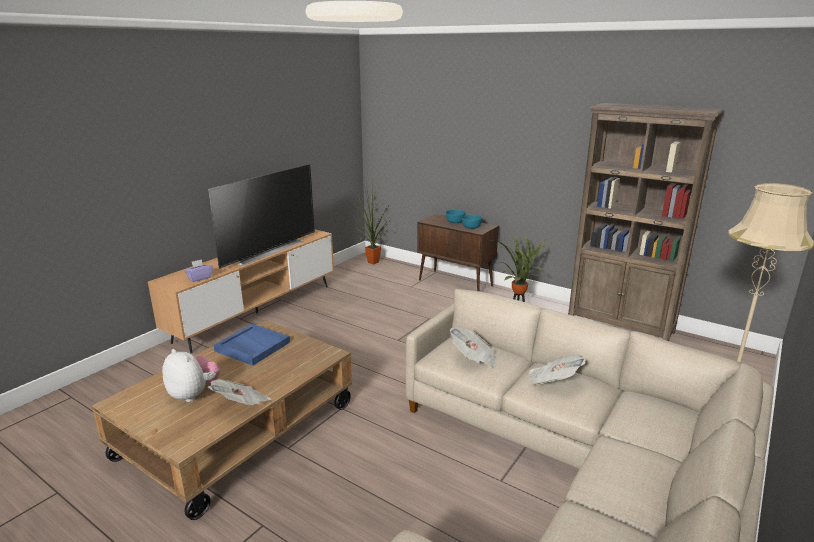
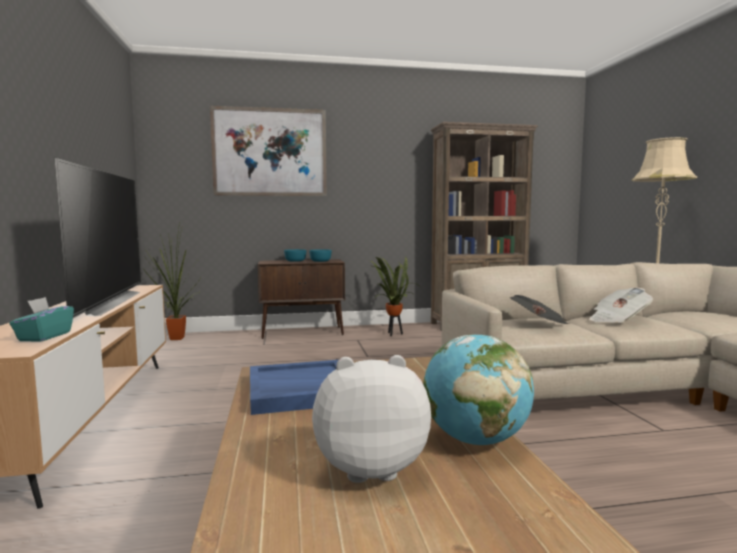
camera: 45 degrees left, 15 degrees down
purple tissue box [185,259,213,282] -> turquoise tissue box [9,297,74,342]
newspaper [208,379,272,406] -> globe [423,334,534,445]
none -> picture [210,106,327,196]

